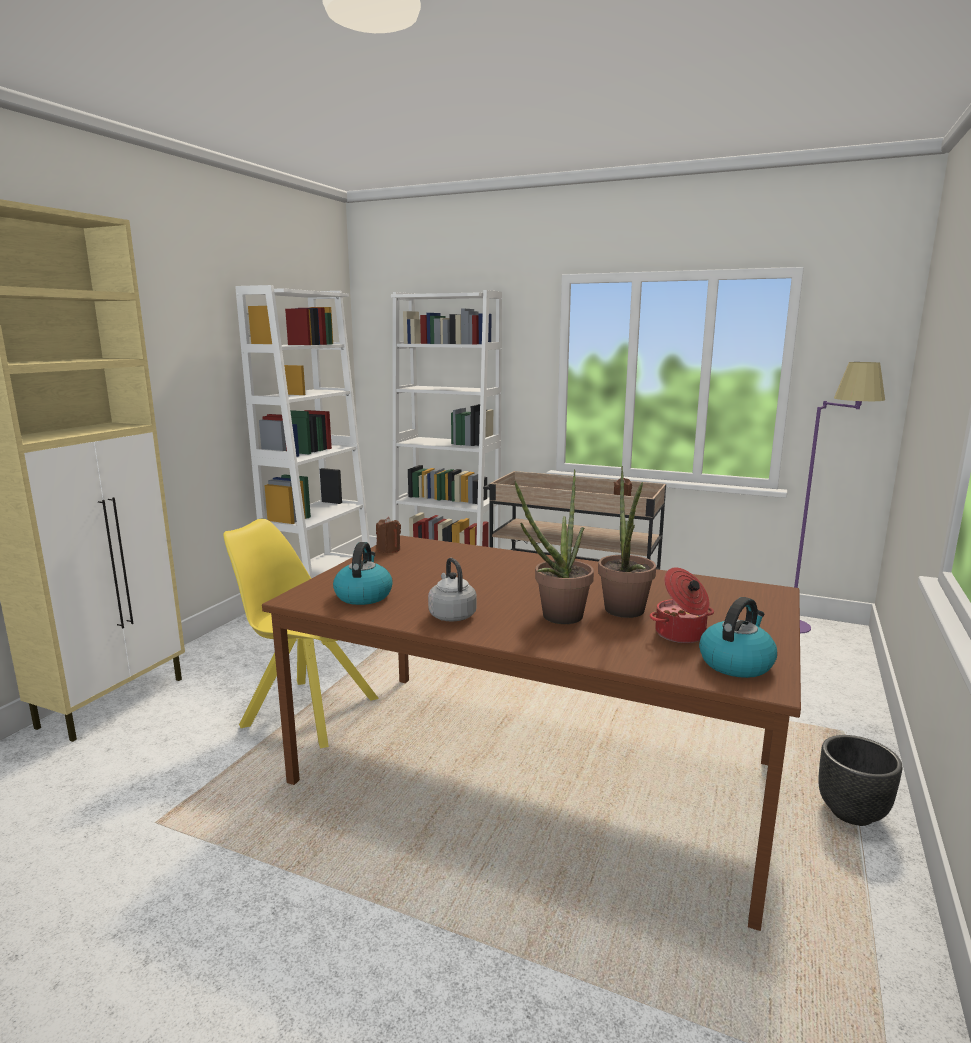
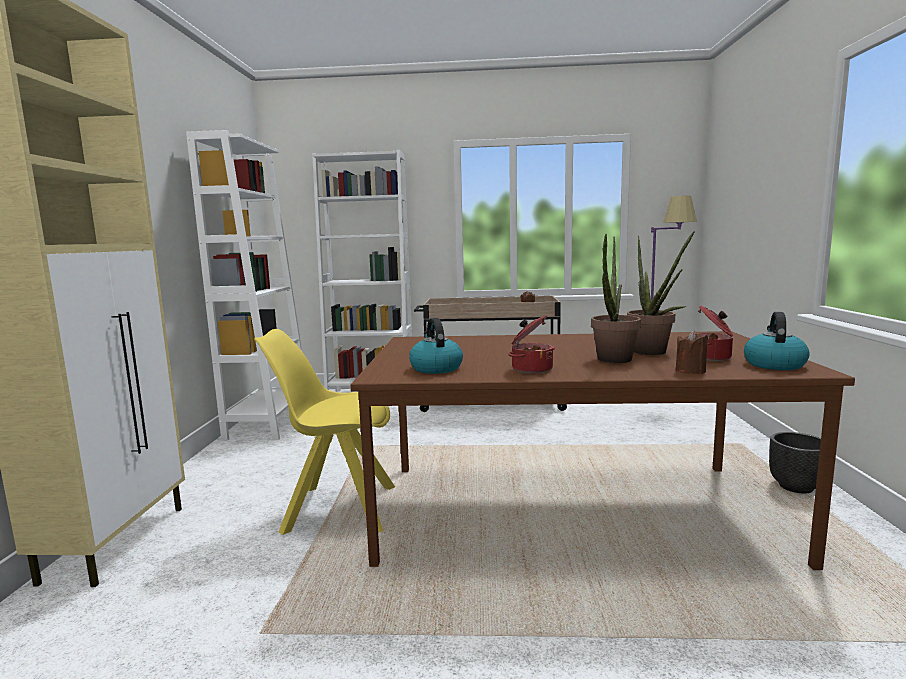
camera: 20 degrees left, 5 degrees down
brown candle [376,517,401,553] -> brown candle moved to [676,331,708,374]
grey kettle [428,558,477,621] -> cooking pot [508,315,555,373]

